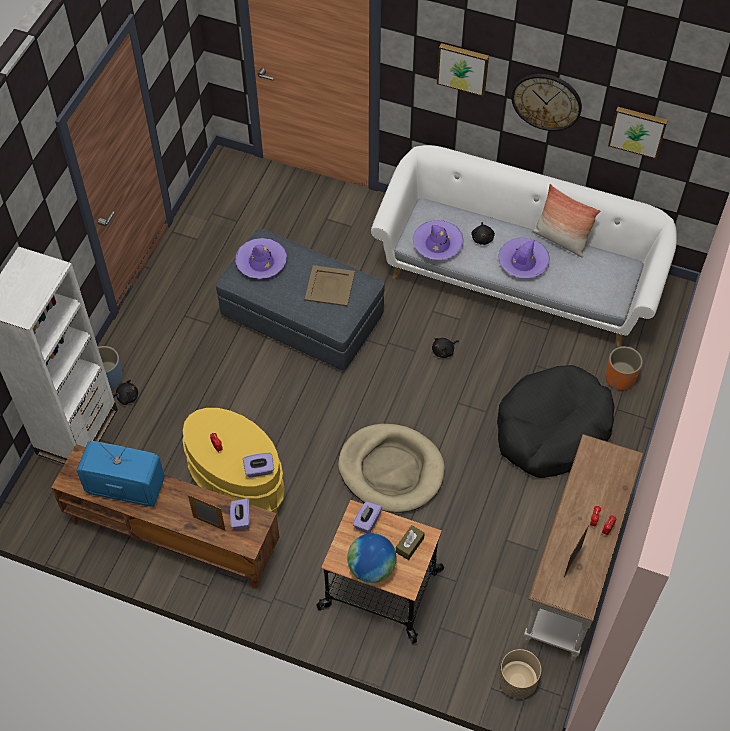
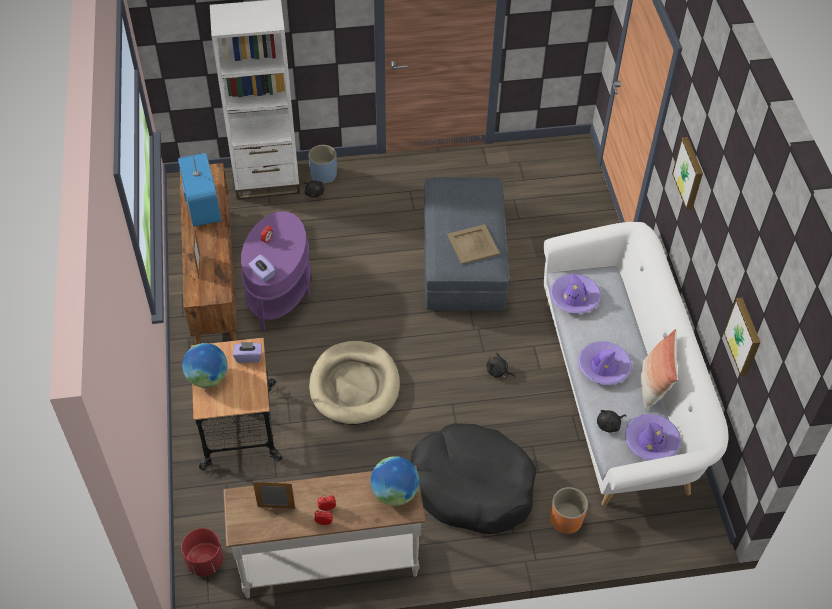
camera: 60 degrees right, 5 degrees down
yellow side table [182,408,285,513] -> purple side table [241,212,311,331]
purple tissue box [230,498,250,530] -> none
purple hat [235,238,287,279] -> purple hat moved to [625,414,681,460]
brown tissue box [396,525,425,560] -> none
black plush toy [471,222,495,245] -> black plush toy moved to [597,410,626,433]
beige planter [498,649,541,699] -> red planter [181,528,223,576]
wall clock [512,74,582,131] -> none
none -> globe [371,456,420,506]

